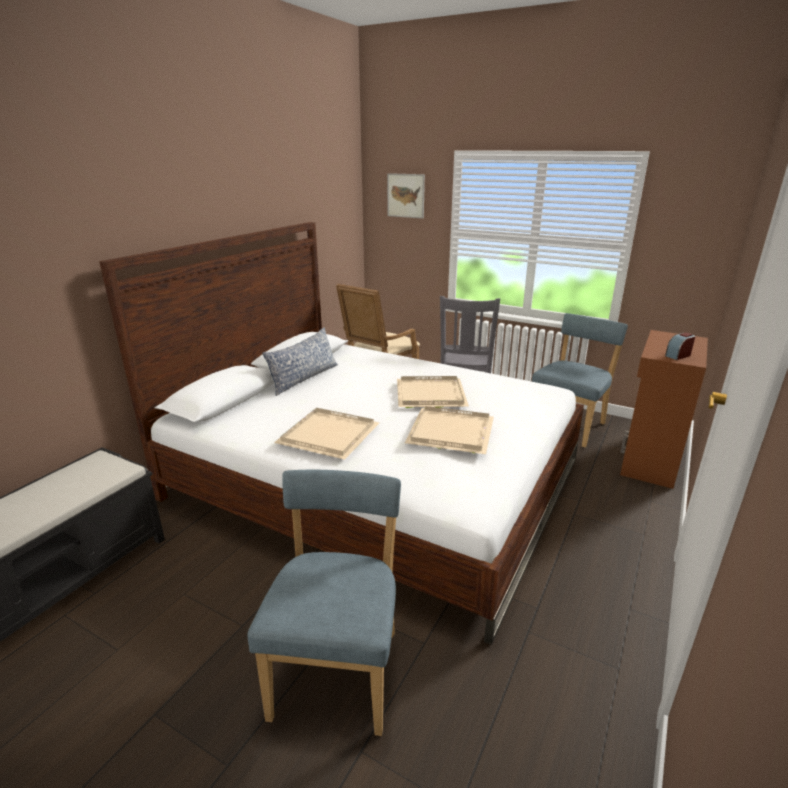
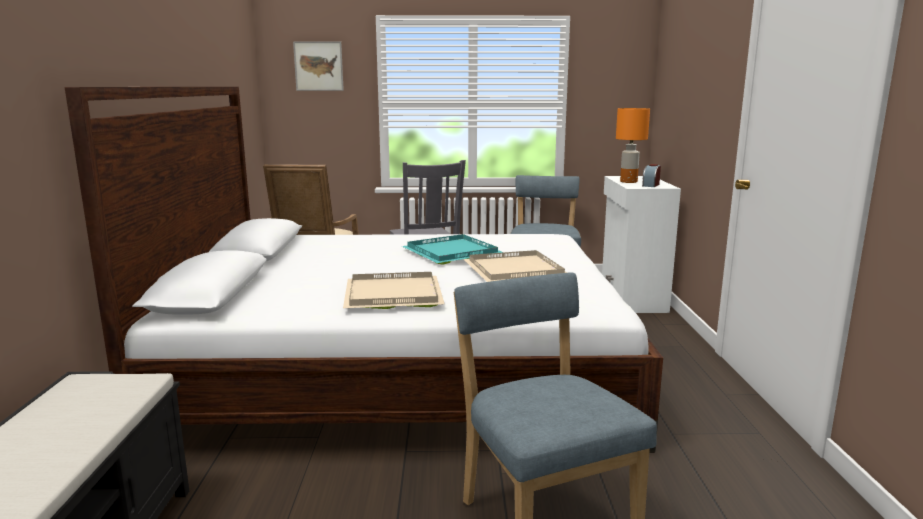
camera: 30 degrees left, 10 degrees down
pillow [263,327,338,396] -> none
beige tray [397,376,469,408] -> turquoise tray [402,234,503,265]
brown cabinet [620,330,708,489] -> white cabinet [602,176,681,313]
none -> orange table lamp [616,108,650,183]

